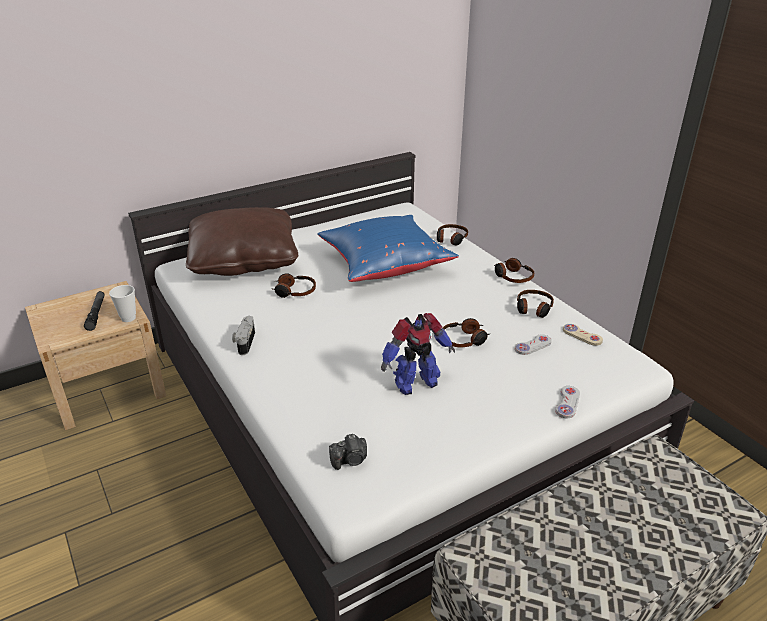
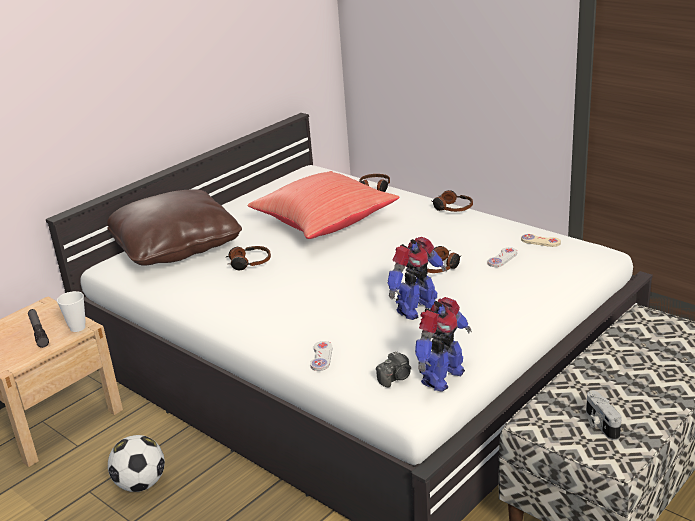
camera: 15 degrees left, 5 degrees down
camera [232,316,255,355] -> camera moved to [586,391,622,440]
blue pillow [317,215,459,282] -> red pillow [248,171,400,239]
headphones [517,290,554,318] -> none
white game controller [555,386,580,418] -> white game controller moved to [310,341,333,371]
none -> football [108,435,165,492]
none -> toy robot [415,297,472,392]

